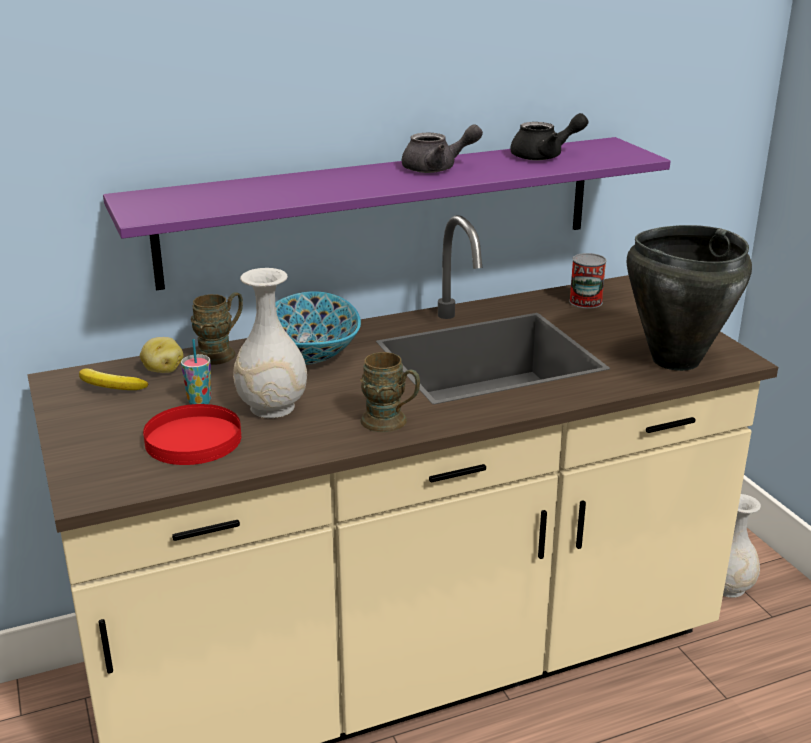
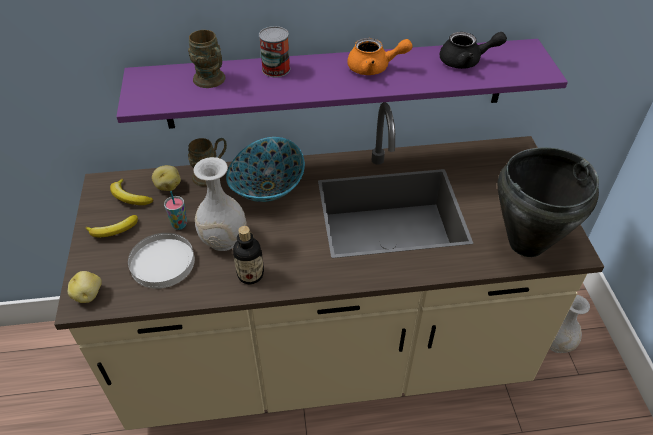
camera: 15 degrees right, 20 degrees up
red plate [143,404,241,465] -> white plate [128,233,195,289]
brown mug [360,352,420,432] -> brown mug moved to [188,30,226,88]
grey teapot [402,124,483,173] -> orange teapot [347,38,413,75]
can [569,253,606,309] -> can moved to [259,26,290,77]
none -> potato [68,271,102,303]
none -> banana [85,215,138,237]
none -> bottle [233,226,264,284]

